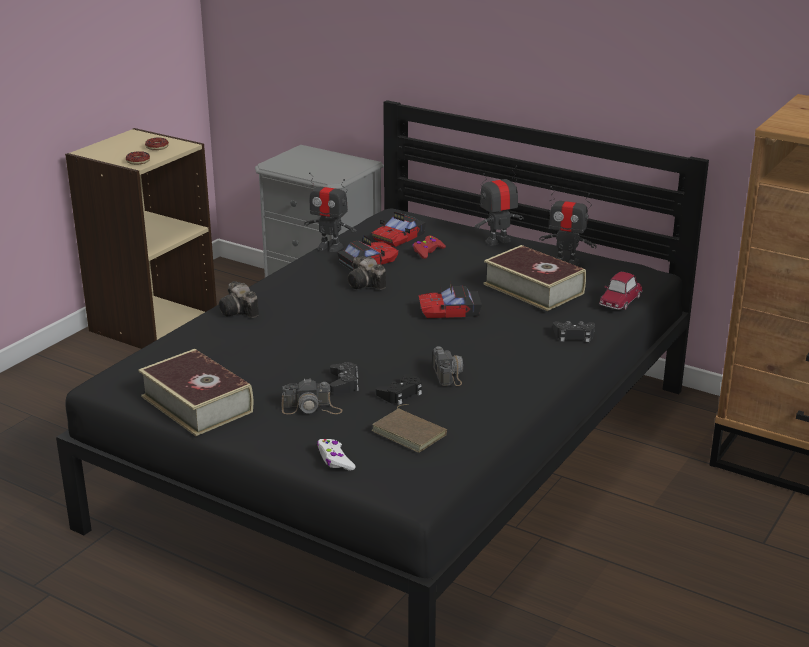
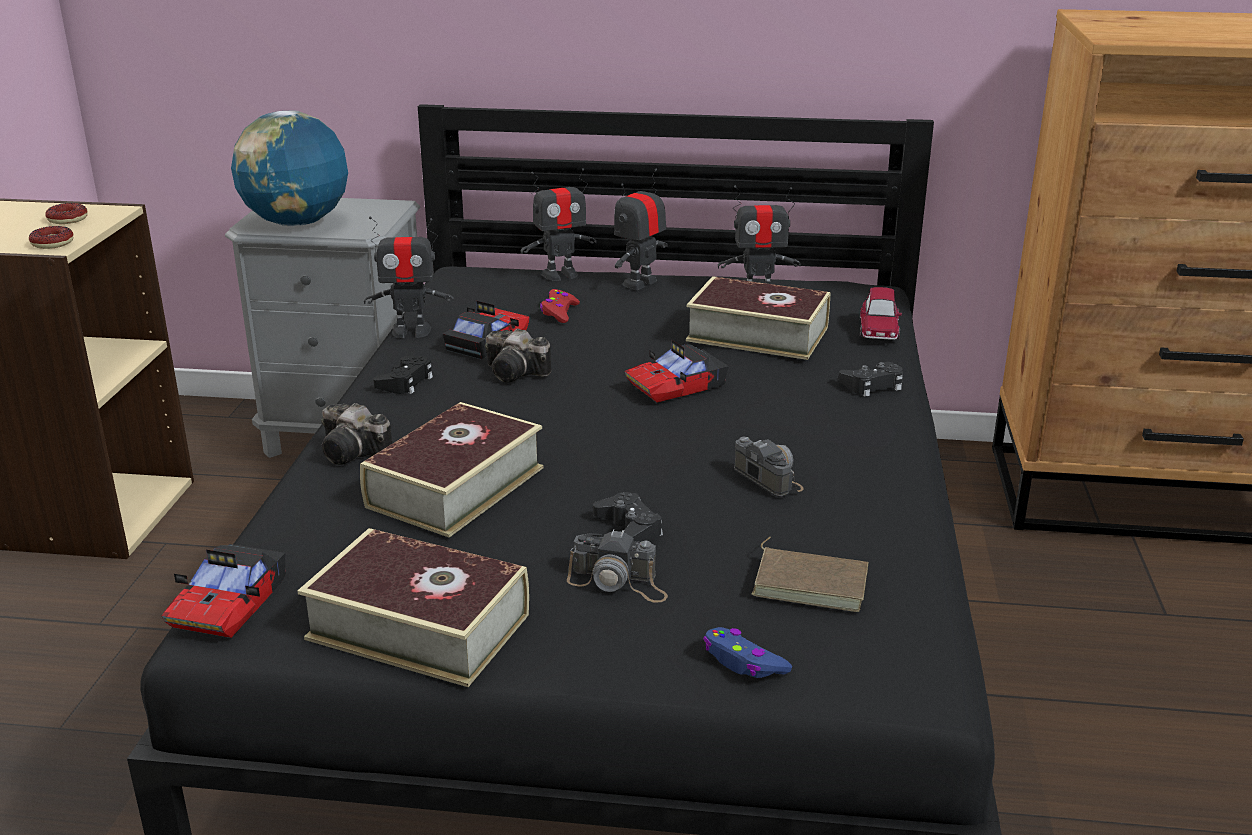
camera: 25 degrees left, 0 degrees up
camera [282,378,342,414] -> camera turned 45 degrees clockwise [567,529,668,603]
white game controller [317,439,355,471] -> blue game controller [703,627,792,678]
toy car [371,212,426,247] -> toy car moved to [161,544,286,638]
black game controller [376,374,422,405] -> black game controller moved to [373,356,433,394]
none -> globe [231,110,348,226]
none -> book [360,402,544,538]
none -> toy robot [521,168,597,281]

